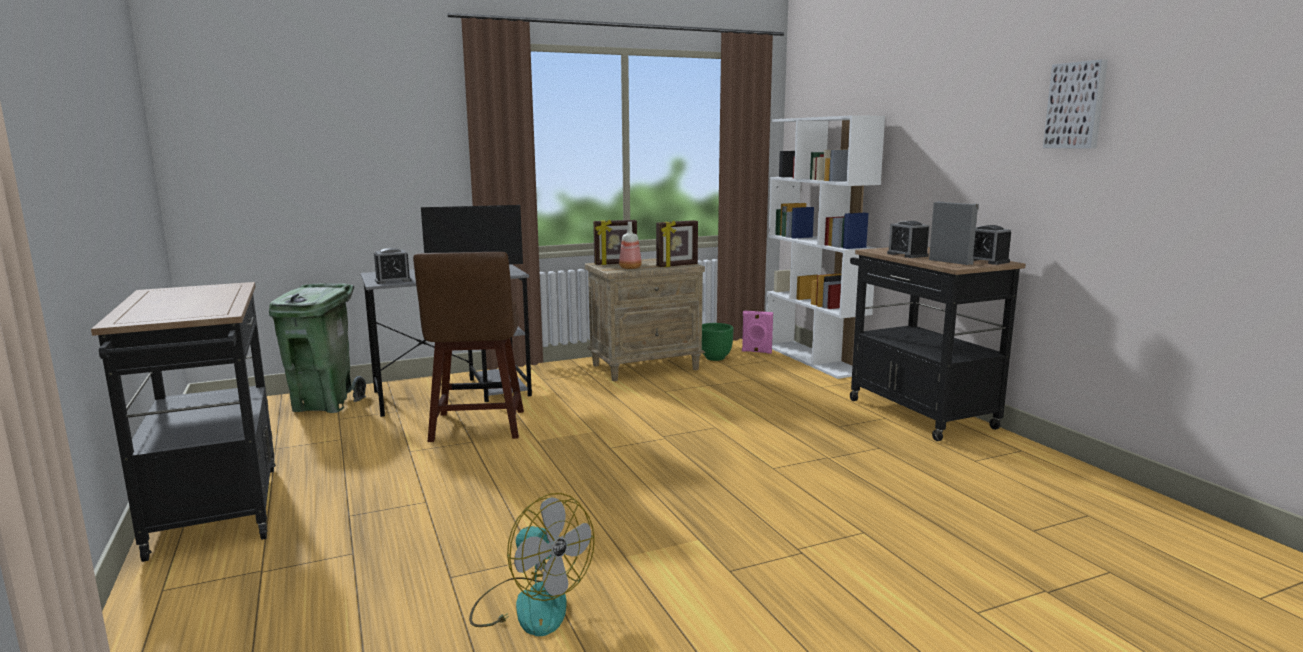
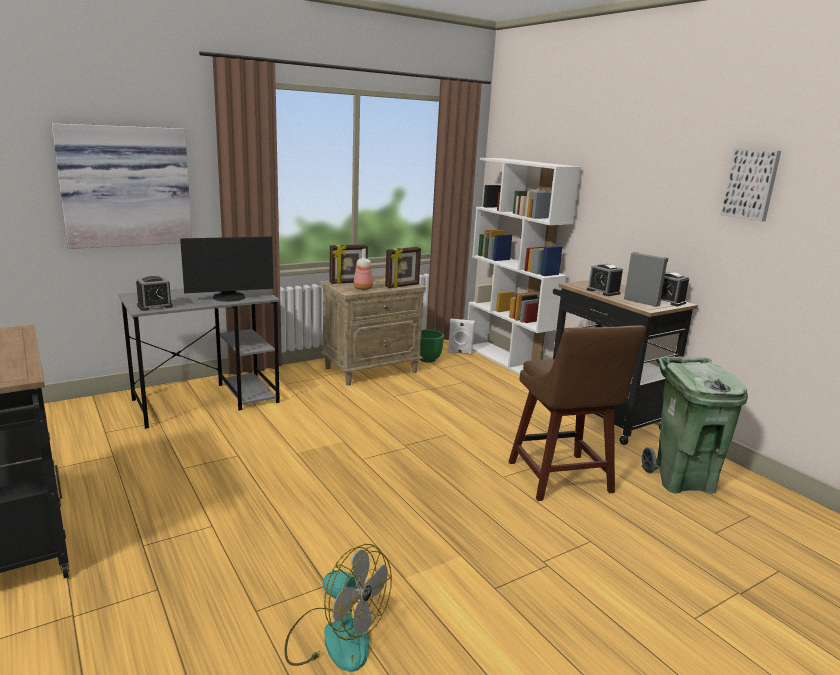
camera: 10 degrees left, 5 degrees up
green trash can [269,283,366,413] -> green trash can moved to [642,357,748,494]
brown chair [413,252,524,442] -> brown chair moved to [508,326,646,501]
pink speaker [742,310,773,354] -> white speaker [448,319,475,355]
none -> picture [52,123,192,249]

